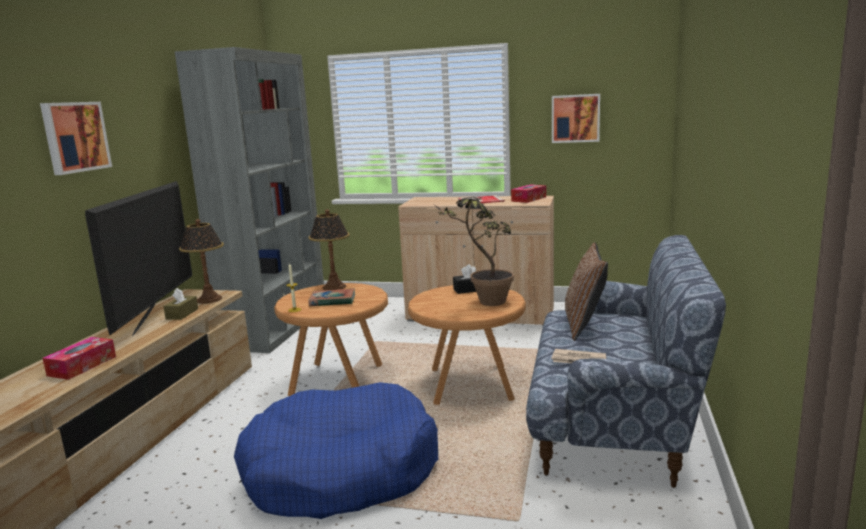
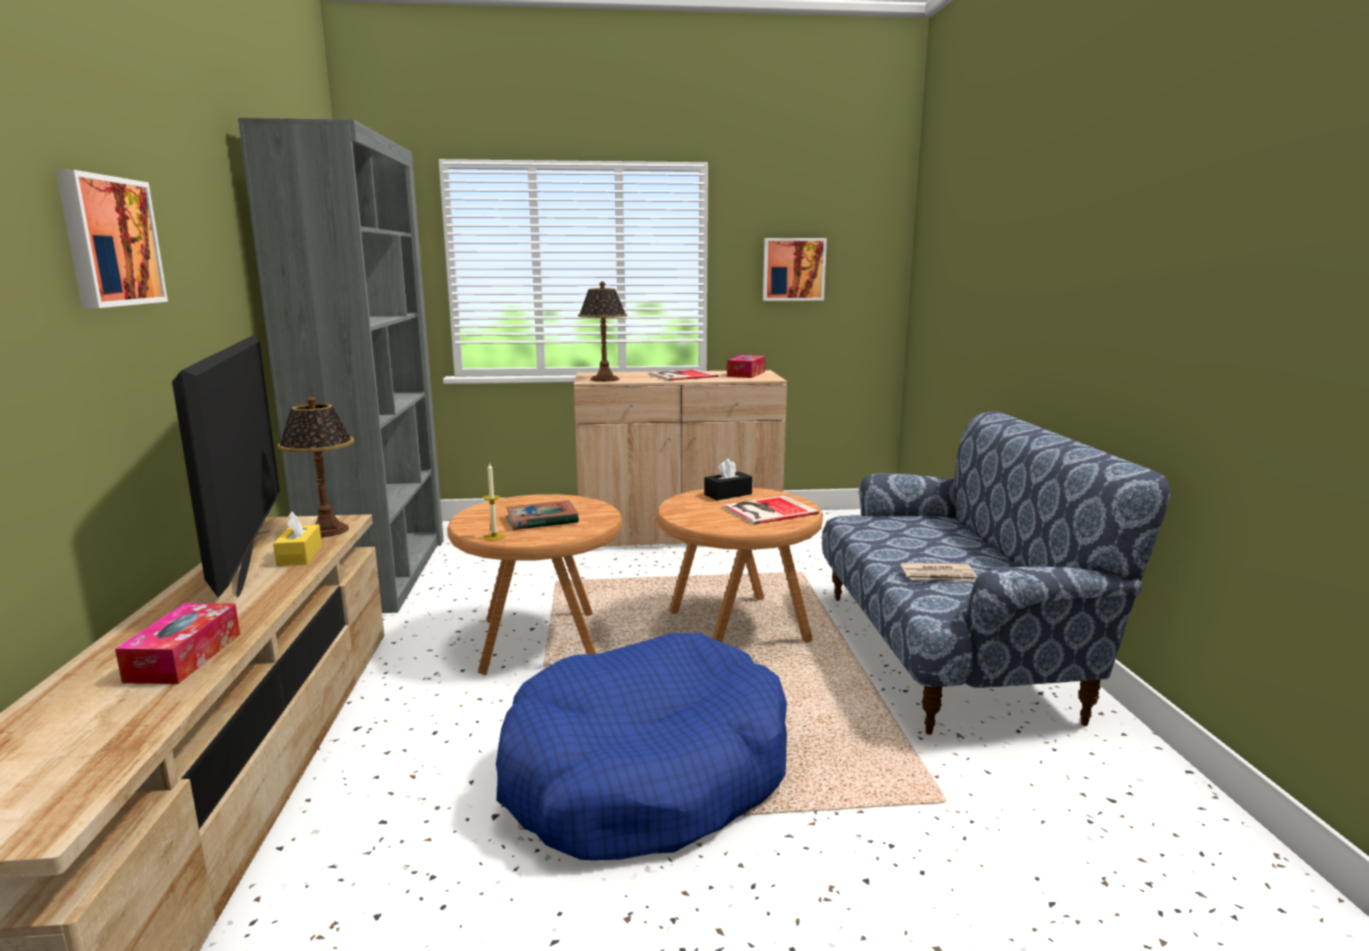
camera: 20 degrees left, 0 degrees up
brown tissue box [163,288,198,320] -> yellow tissue box [273,512,322,566]
table lamp [308,209,350,290] -> table lamp moved to [578,282,627,382]
potted plant [433,198,514,306] -> book [723,496,819,525]
brown pillow [565,242,608,341] -> none

